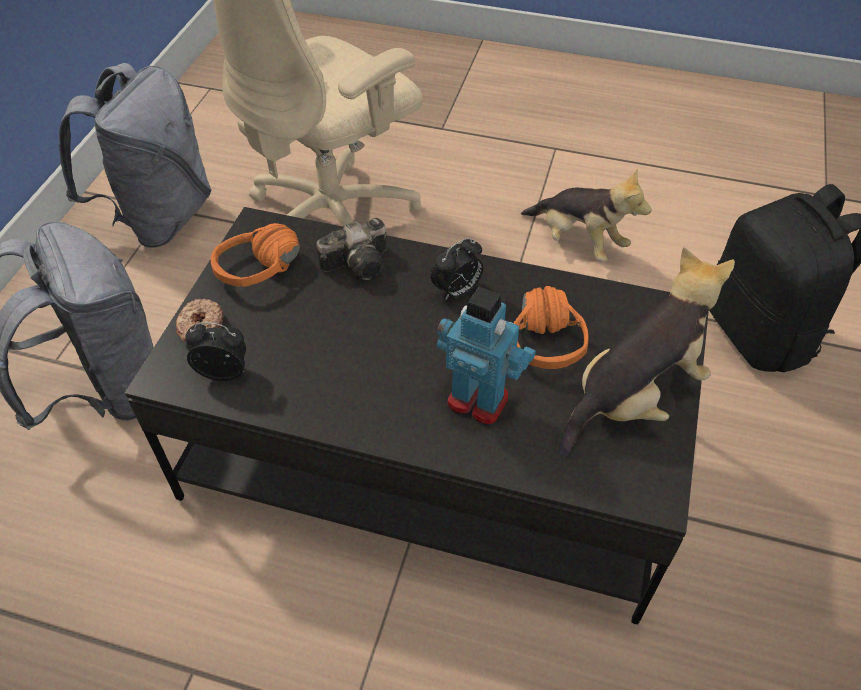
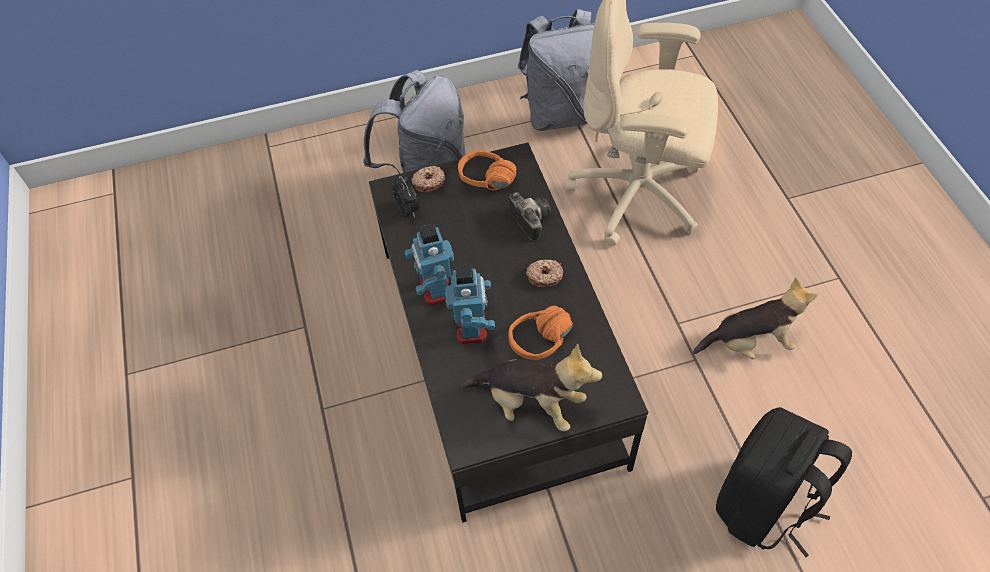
camera: 60 degrees right, 5 degrees up
camera [316,218,387,280] -> camera turned 150 degrees counterclockwise [509,192,551,241]
alarm clock [431,237,483,300] -> donut [526,259,563,287]
plush toy [521,169,652,262] -> plush toy turned 105 degrees counterclockwise [693,277,818,359]
none -> toy robot [405,223,454,305]

